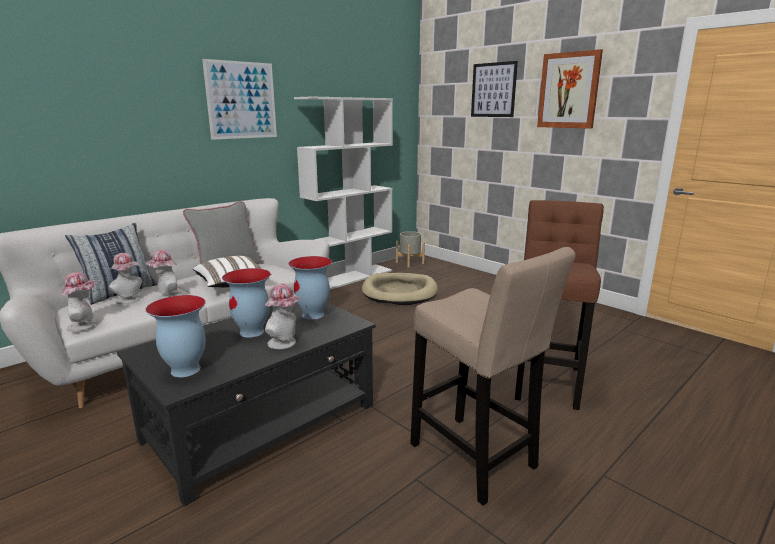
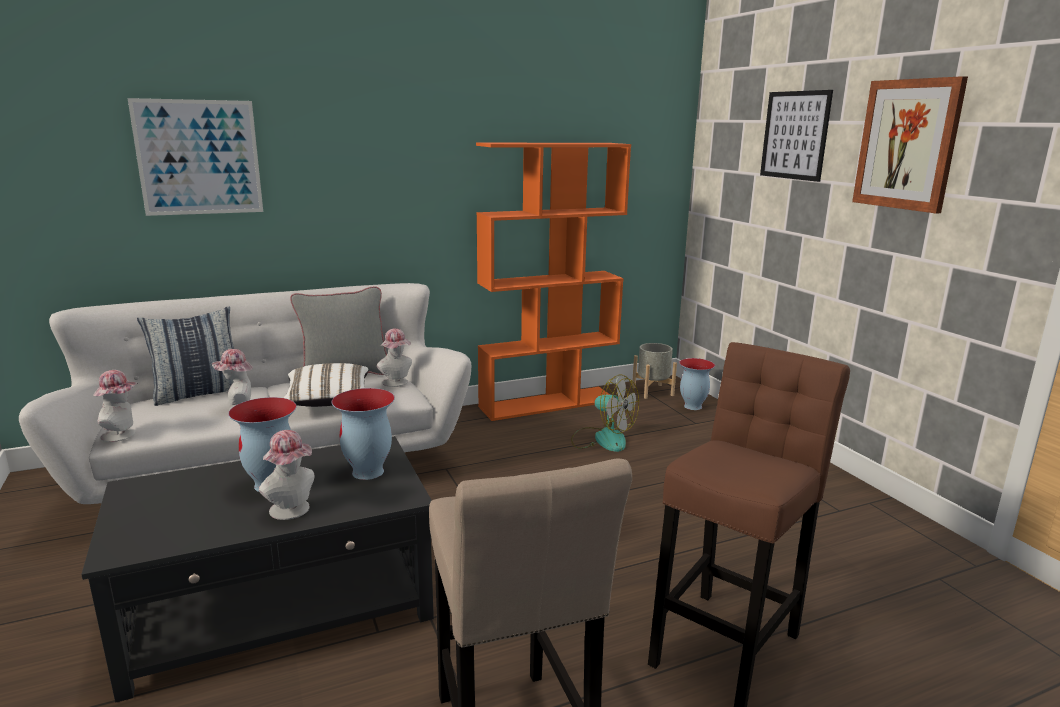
camera: 20 degrees right, 0 degrees up
hat [109,253,142,304] -> hat moved to [377,328,412,387]
vase [145,295,206,377] -> vase moved to [679,358,715,410]
picture [202,59,277,140] -> picture moved to [127,98,263,216]
white bookcase [294,96,393,290] -> orange bookcase [476,143,631,421]
beige dog bed [362,273,438,305] -> fan [571,374,639,452]

